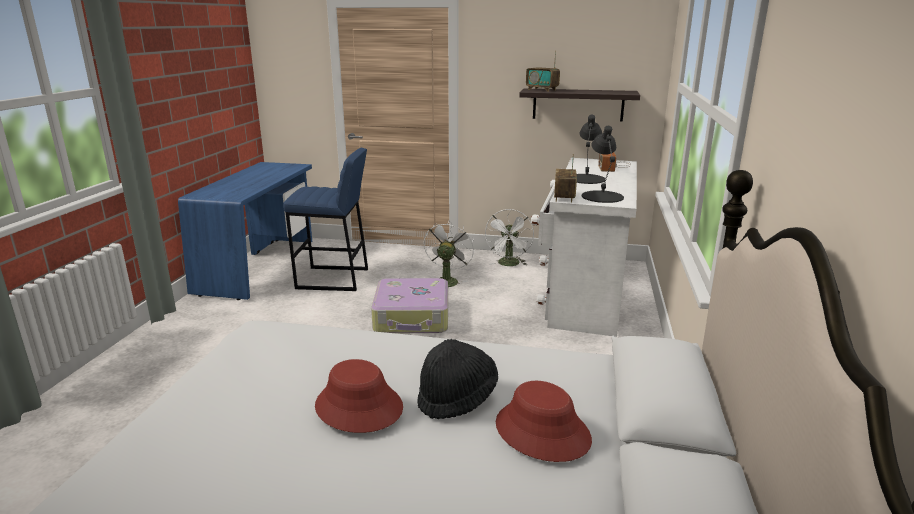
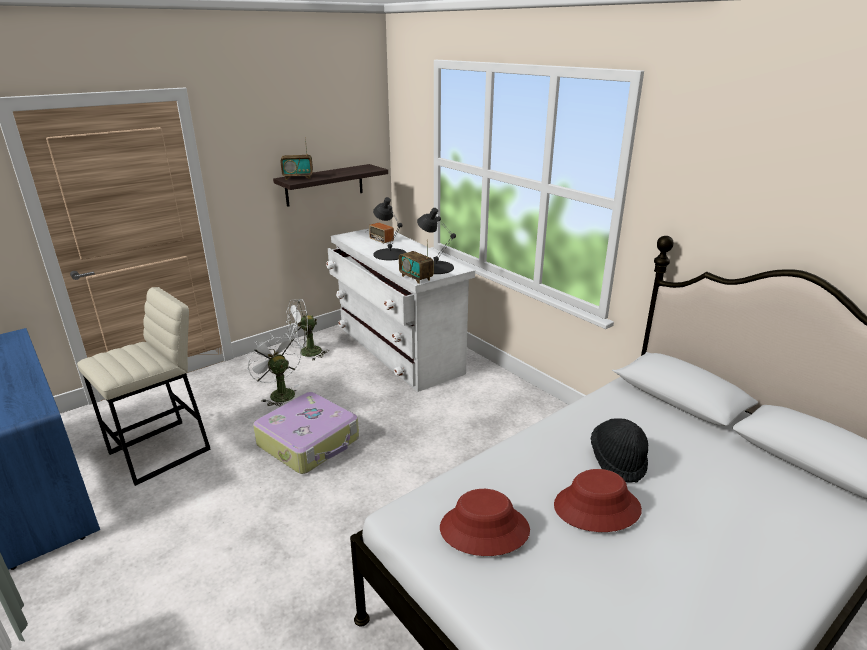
camera: 50 degrees left, 5 degrees up
blue stool [283,148,368,291] -> beige stool [77,287,211,486]
white fan [485,209,534,266] -> white fan turned 105 degrees clockwise [286,299,329,361]
red hat [496,381,592,462] -> red hat moved to [440,489,530,556]

